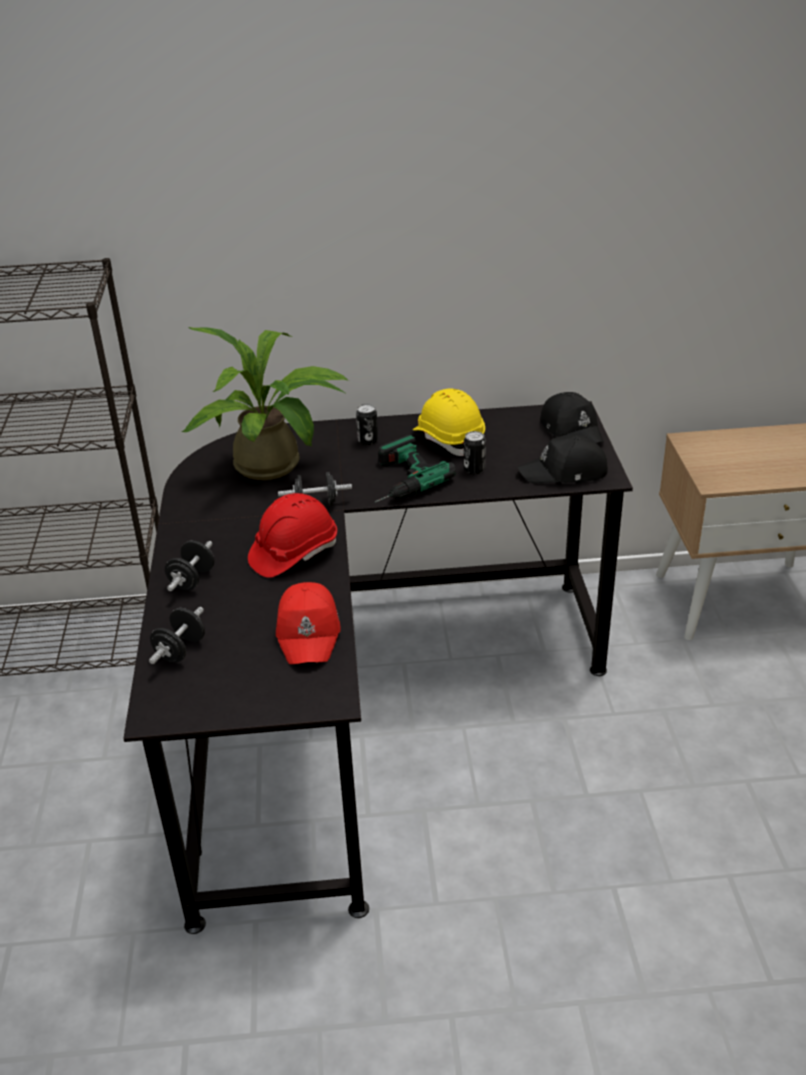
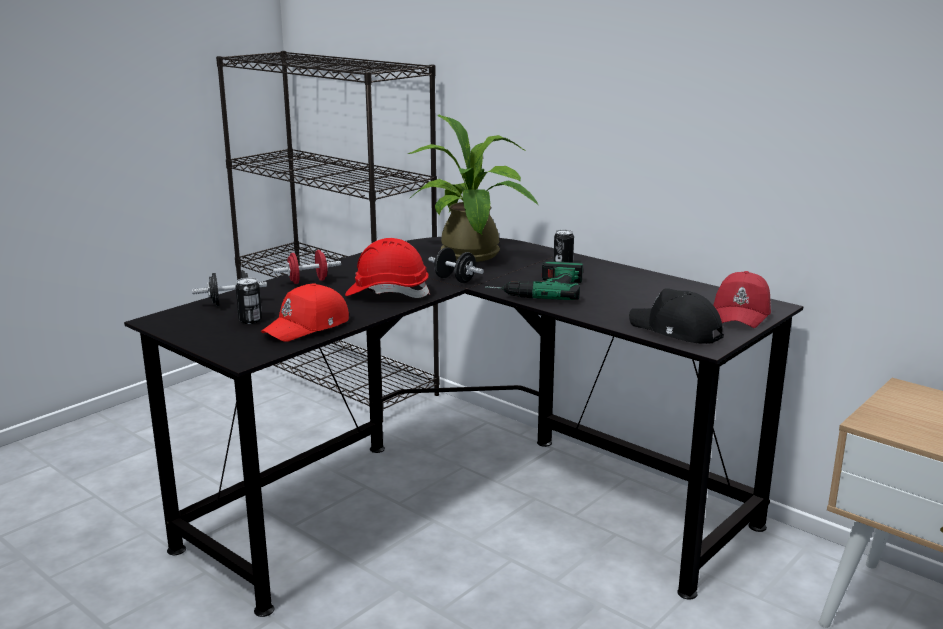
camera: 45 degrees right, 15 degrees down
black dumbbell [165,540,214,591] -> red dumbbell [273,250,341,284]
yellow hard hat [413,389,485,456] -> none
can [464,431,486,474] -> can moved to [235,277,262,324]
black cap [540,392,604,443] -> red cap [713,271,771,328]

